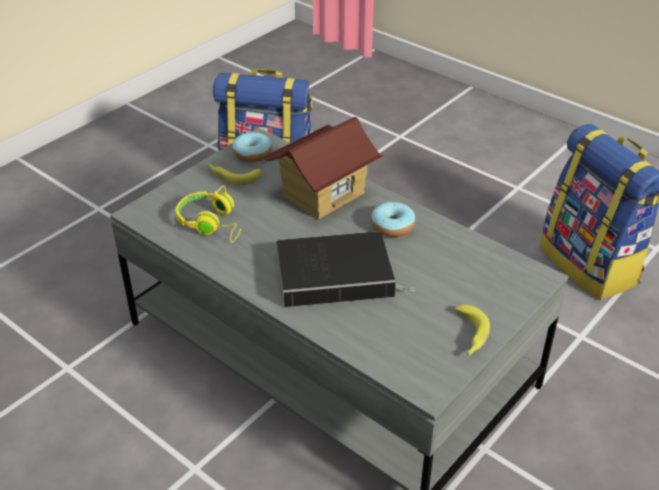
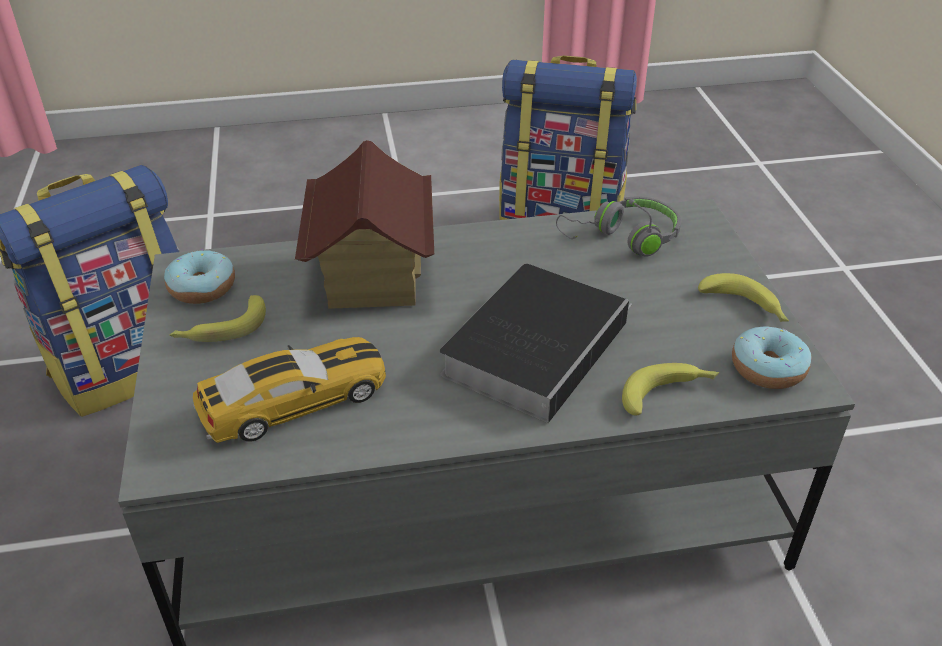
camera: 50 degrees left, 0 degrees up
yellow headphones [176,185,242,242] -> toy car [193,337,386,443]
donut [371,202,415,237] -> donut moved to [732,326,812,389]
none -> grey headphones [556,196,681,257]
none -> banana [622,363,719,416]

